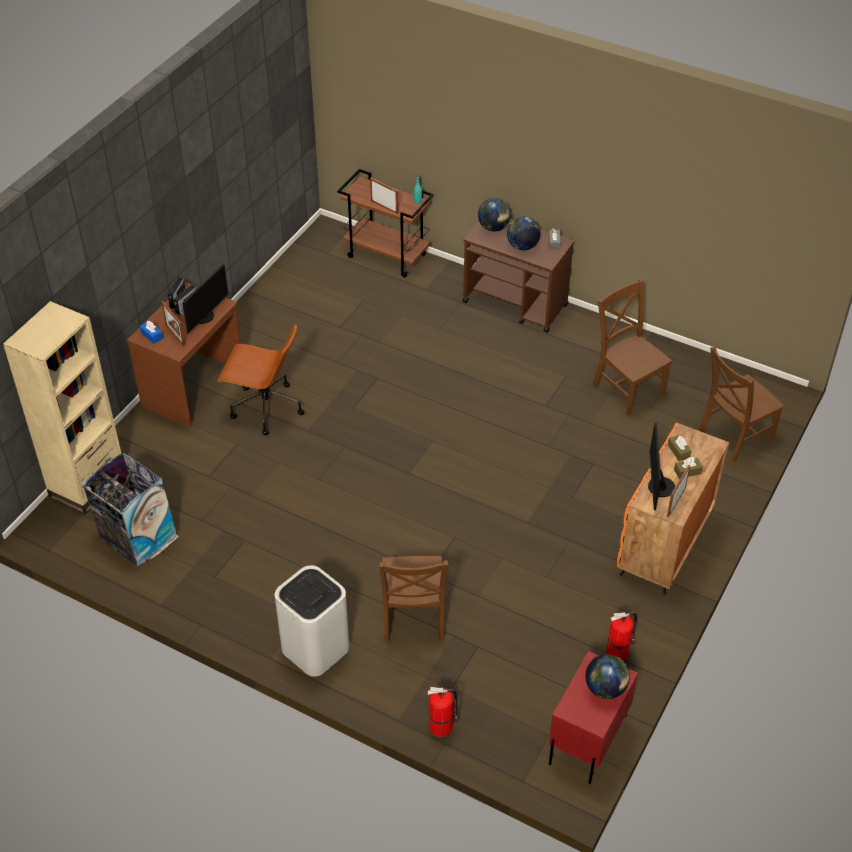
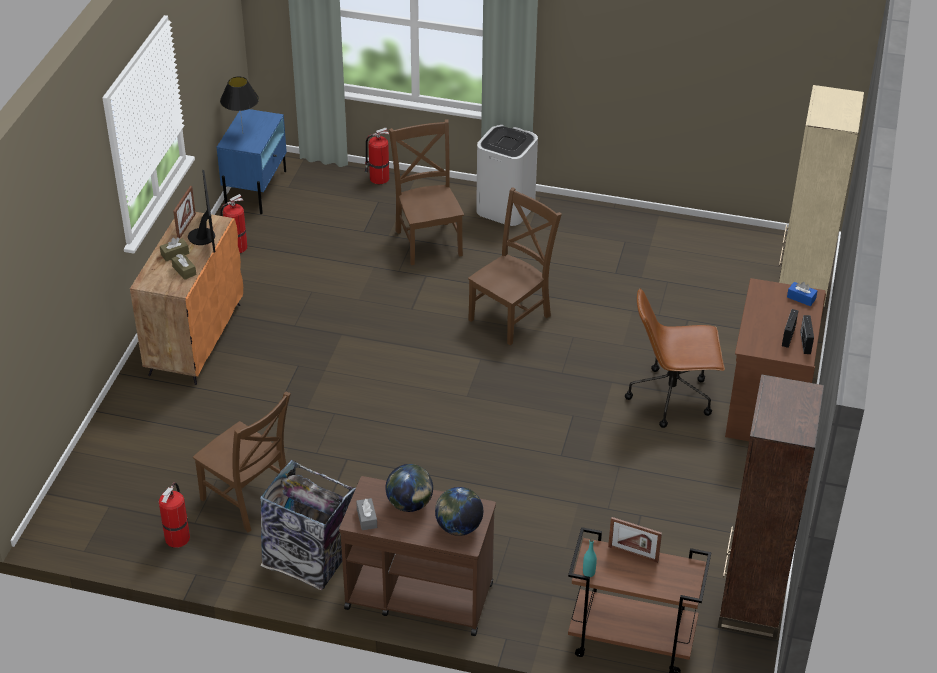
camera: 165 degrees right, 5 degrees down
trash can [82,453,179,567] -> trash can moved to [260,460,356,590]
picture frame [161,301,185,346] -> none
monitor [182,263,229,333] -> none
red nightstand [549,651,638,784] -> blue nightstand [216,109,287,214]
globe [585,654,630,699] -> black table lamp [220,76,259,132]
brown chair [699,346,784,463] -> brown chair moved to [468,187,562,345]
none -> fire extinguisher [159,482,190,548]
none -> brown bookcase [718,374,824,640]

